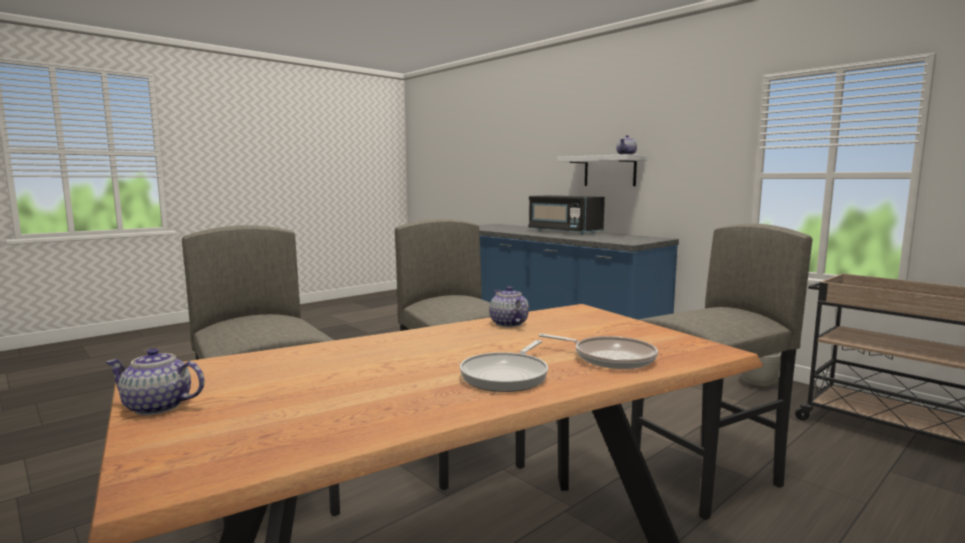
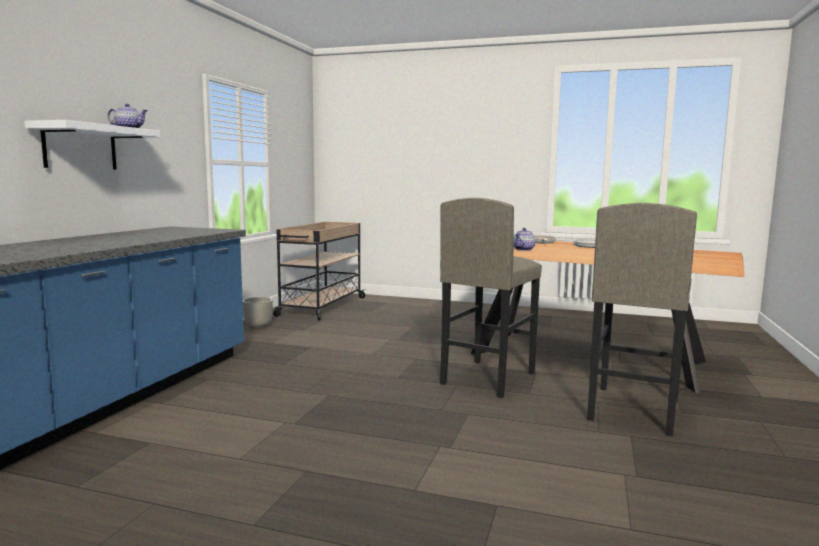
camera: 120 degrees left, 0 degrees up
teapot [106,348,205,415] -> none
black microwave [528,195,605,235] -> none
grey stool [631,223,812,520] -> none

